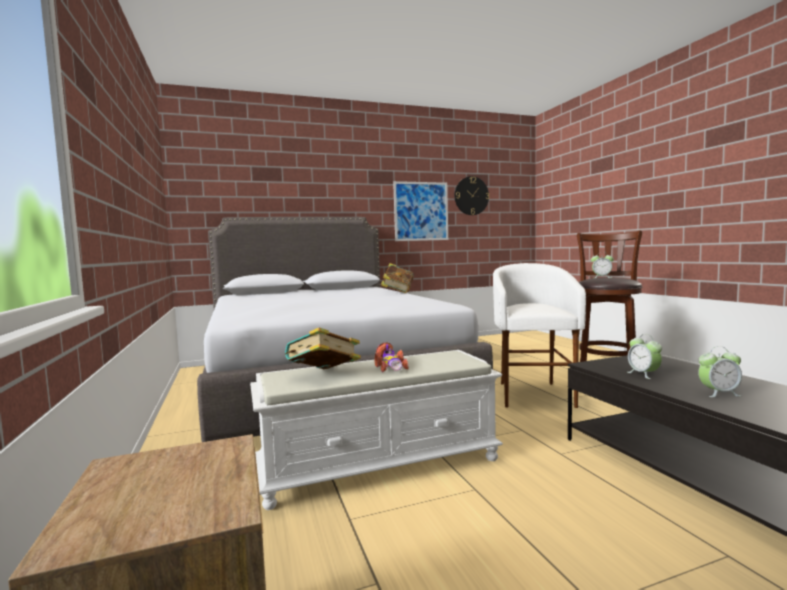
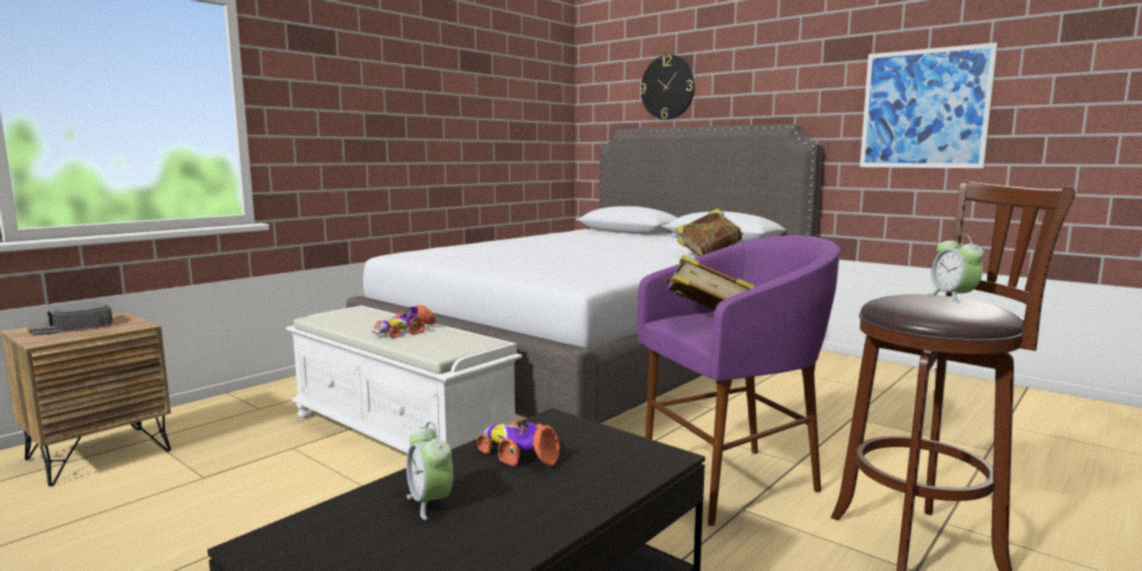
camera: 60 degrees right, 5 degrees up
book [285,327,361,369] -> book moved to [663,255,755,310]
wall clock [454,176,489,215] -> wall clock moved to [640,54,695,120]
white stool [493,263,586,408] -> purple stool [637,235,840,526]
alarm clock [627,334,662,379] -> toy car [477,422,560,466]
none -> grey cap [27,301,113,336]

